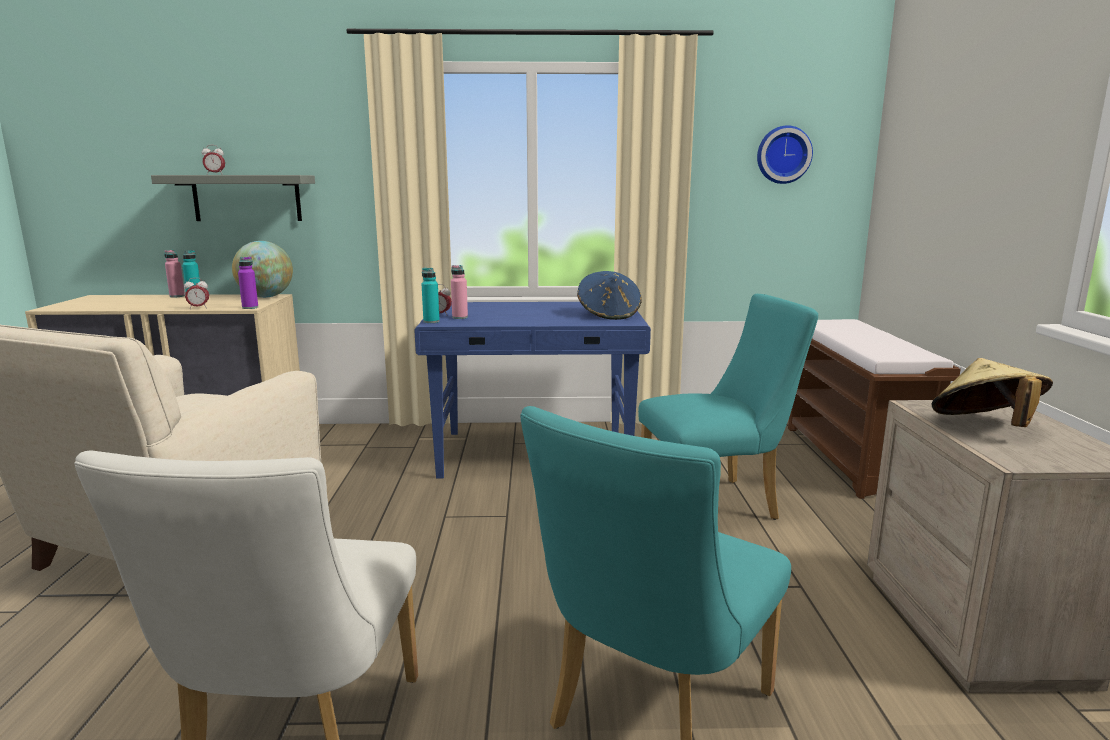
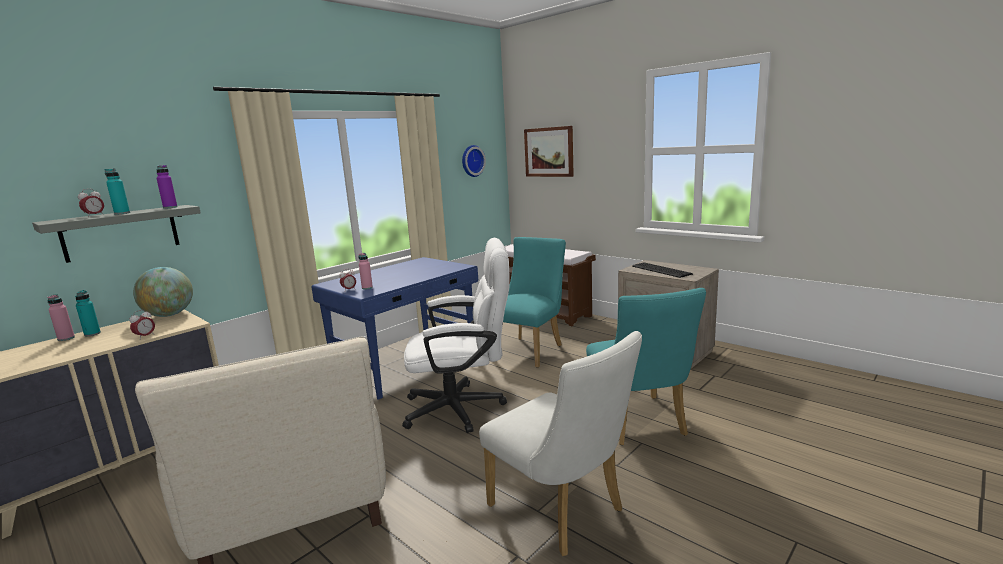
camera: 45 degrees left, 0 degrees up
purple bottle [238,257,258,309] -> purple bottle moved to [156,165,177,209]
turquoise bottle [422,268,440,323] -> turquoise bottle moved to [104,169,130,214]
blue hat [577,271,641,320] -> none
beige hat [931,358,1053,427] -> keyboard [632,262,693,278]
none -> white office chair [402,238,510,433]
none -> picture [524,126,574,177]

